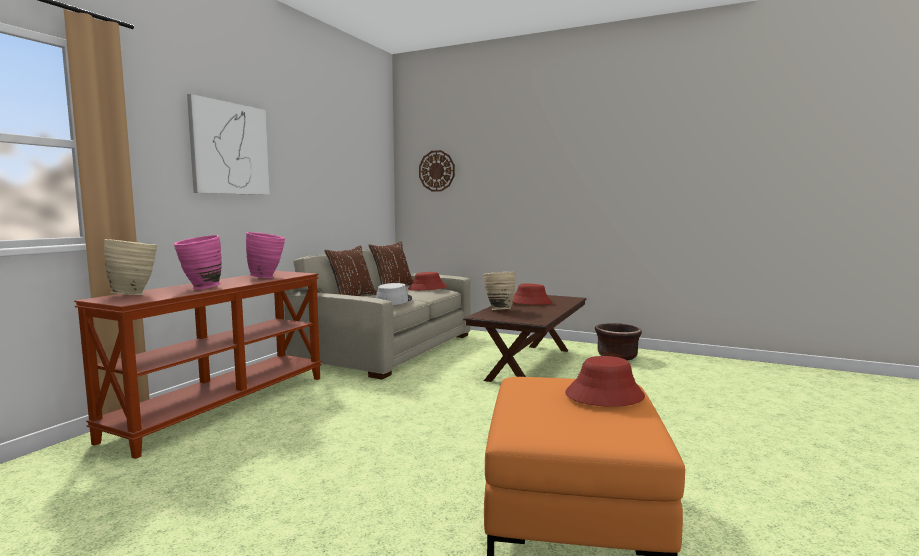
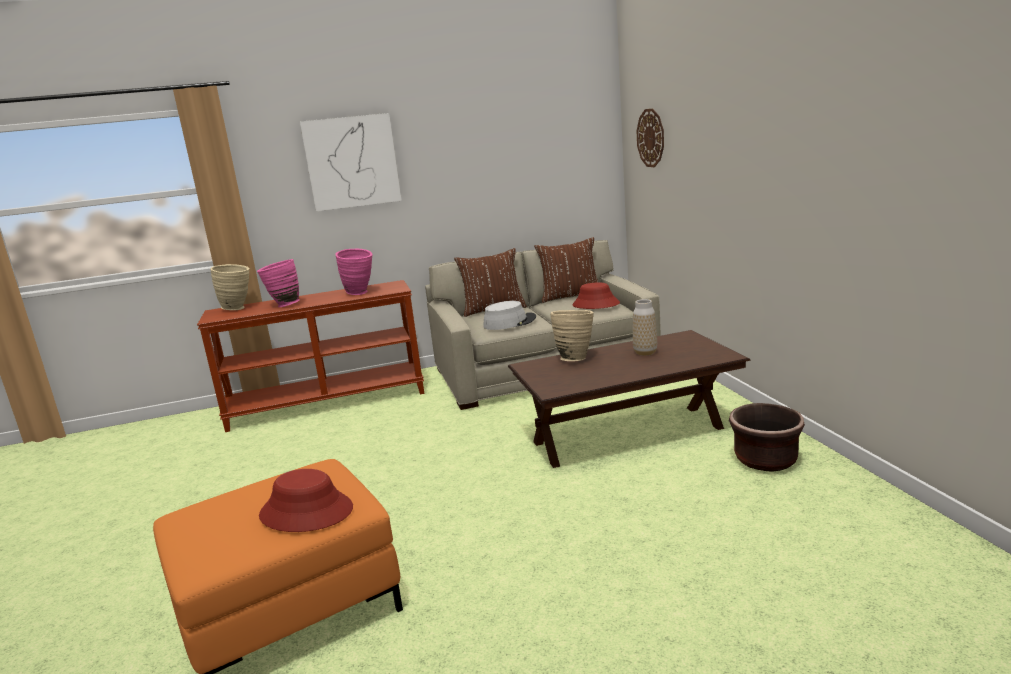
camera: 50 degrees right, 10 degrees up
red hat [513,284,552,305] -> vase [633,299,657,356]

